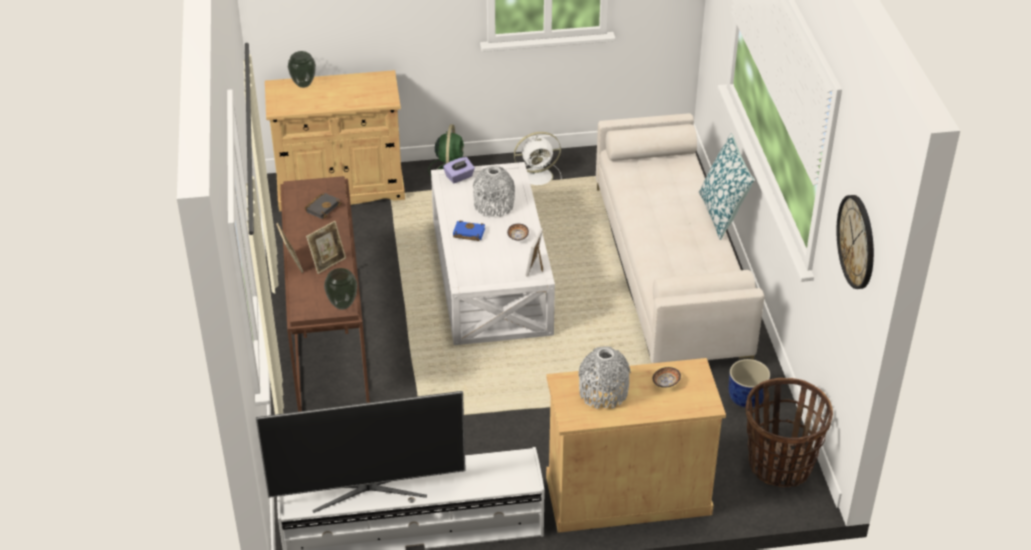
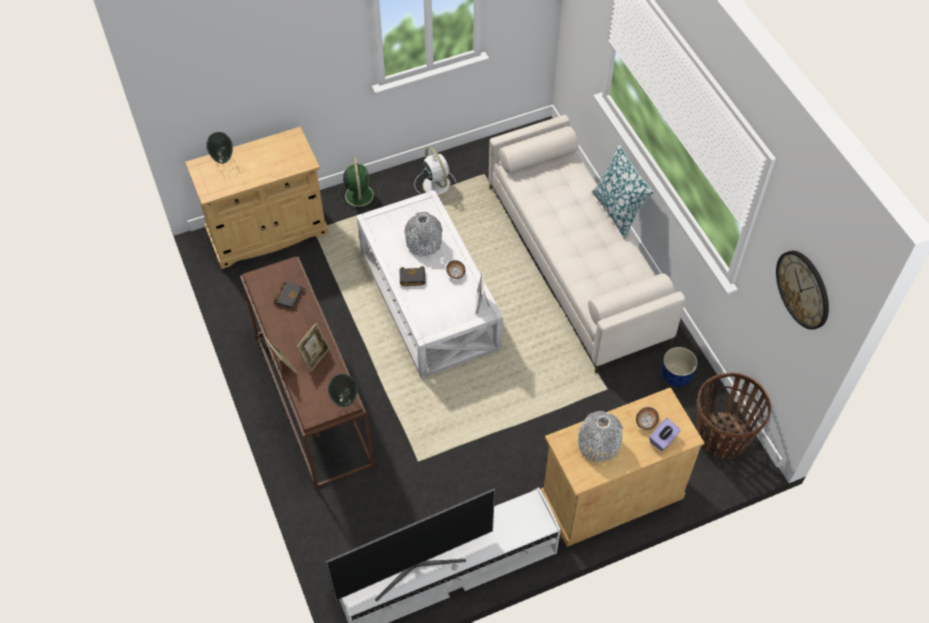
camera: 15 degrees left, 15 degrees up
purple tissue box [443,157,475,183] -> purple tissue box moved to [649,418,681,451]
blue book [453,220,485,241] -> black book [399,266,426,286]
white fan [514,132,562,185] -> white fan turned 90 degrees counterclockwise [414,147,457,201]

